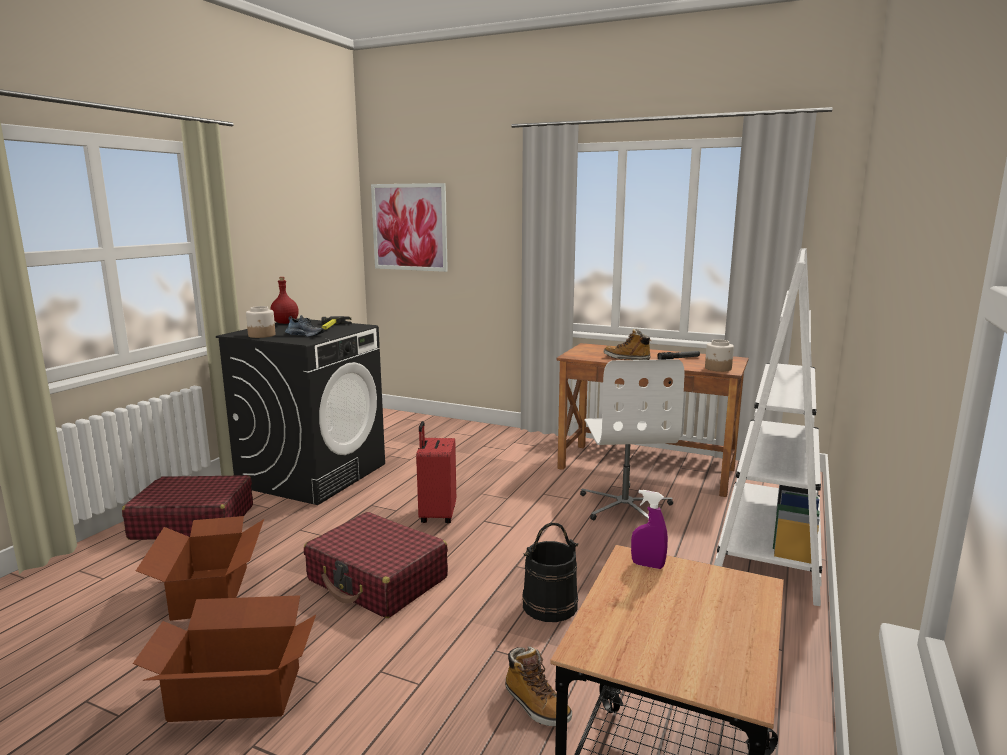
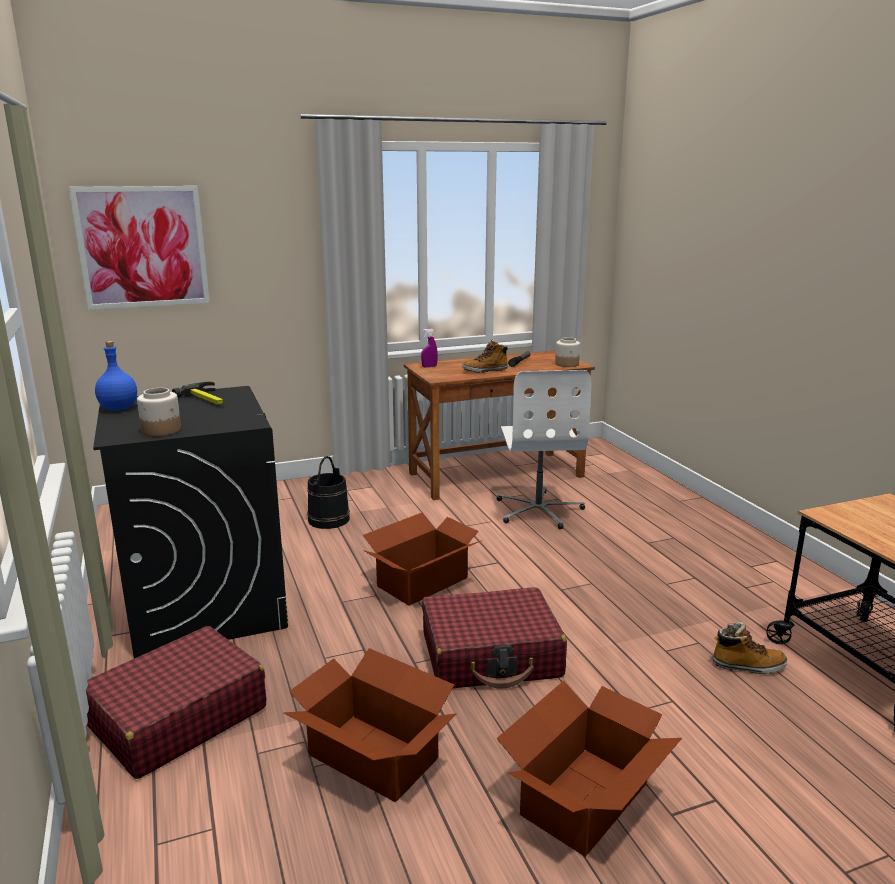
camera: 45 degrees left, 5 degrees up
red bottle [270,277,299,324] -> blue bottle [95,341,137,410]
shoe [285,315,324,337] -> none
red suitcase [416,421,456,523] -> cardboard box [363,513,481,606]
black bucket [522,522,578,622] -> black bucket moved to [307,456,350,529]
white office chair [580,359,684,522] -> white office chair turned 45 degrees clockwise [496,370,591,529]
purple spray bottle [631,490,668,569] -> purple spray bottle moved to [421,329,438,367]
white bookcase [714,248,822,606] -> none

